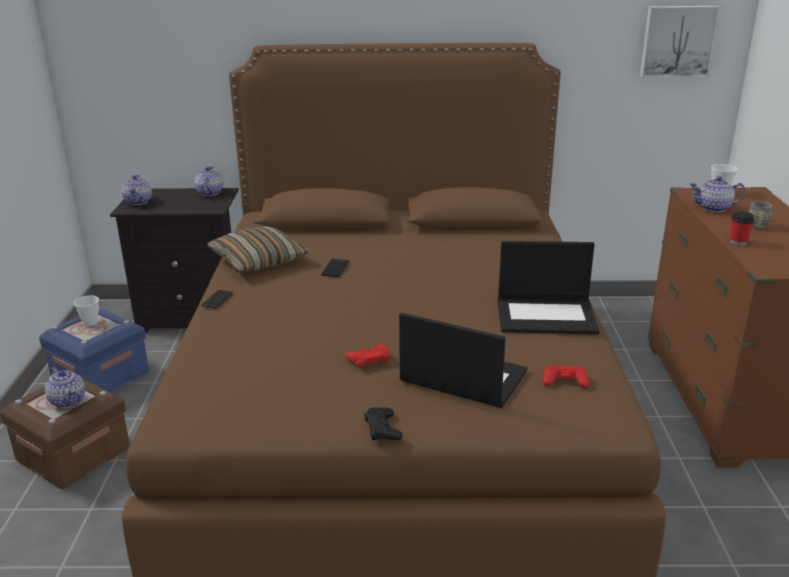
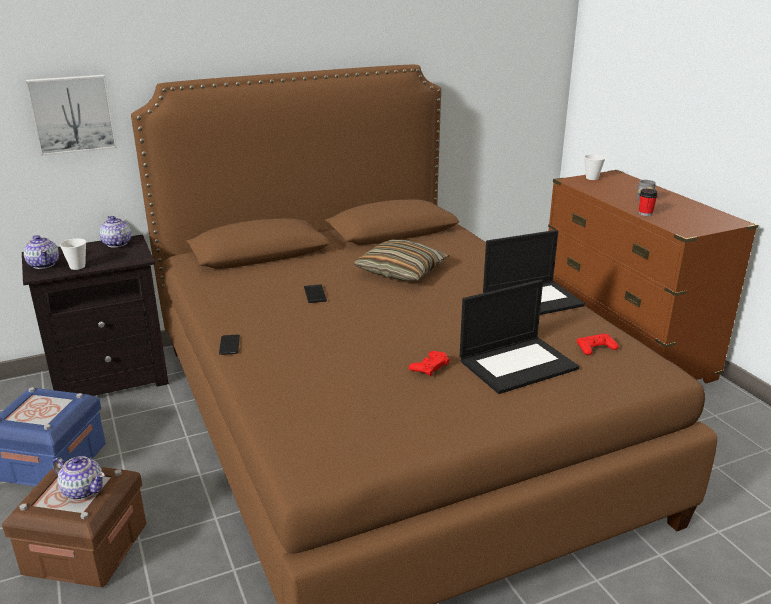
camera: 25 degrees left, 0 degrees up
cup [74,295,99,326] -> cup moved to [60,238,86,270]
pillow [207,226,309,271] -> pillow moved to [353,240,449,281]
black game controller [364,407,403,441] -> none
laptop [399,313,527,408] -> laptop turned 150 degrees clockwise [460,280,579,394]
picture [640,6,721,78] -> picture moved to [25,75,117,156]
teapot [689,176,746,212] -> none

